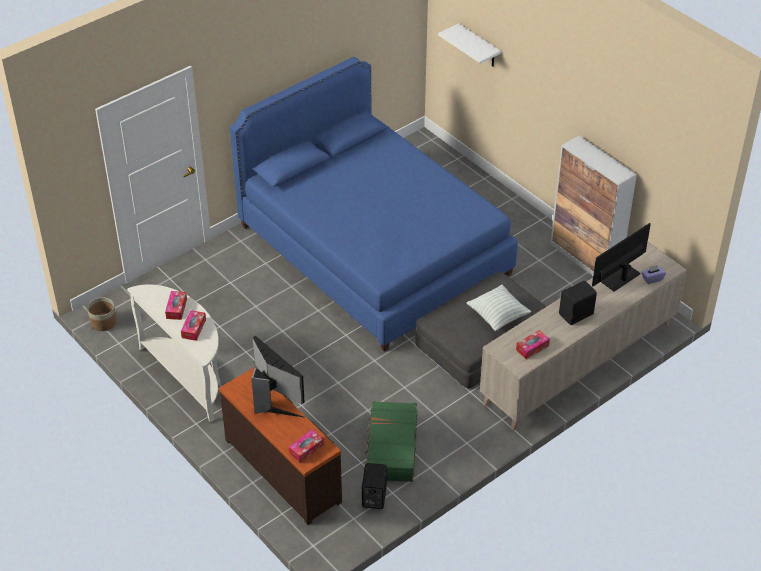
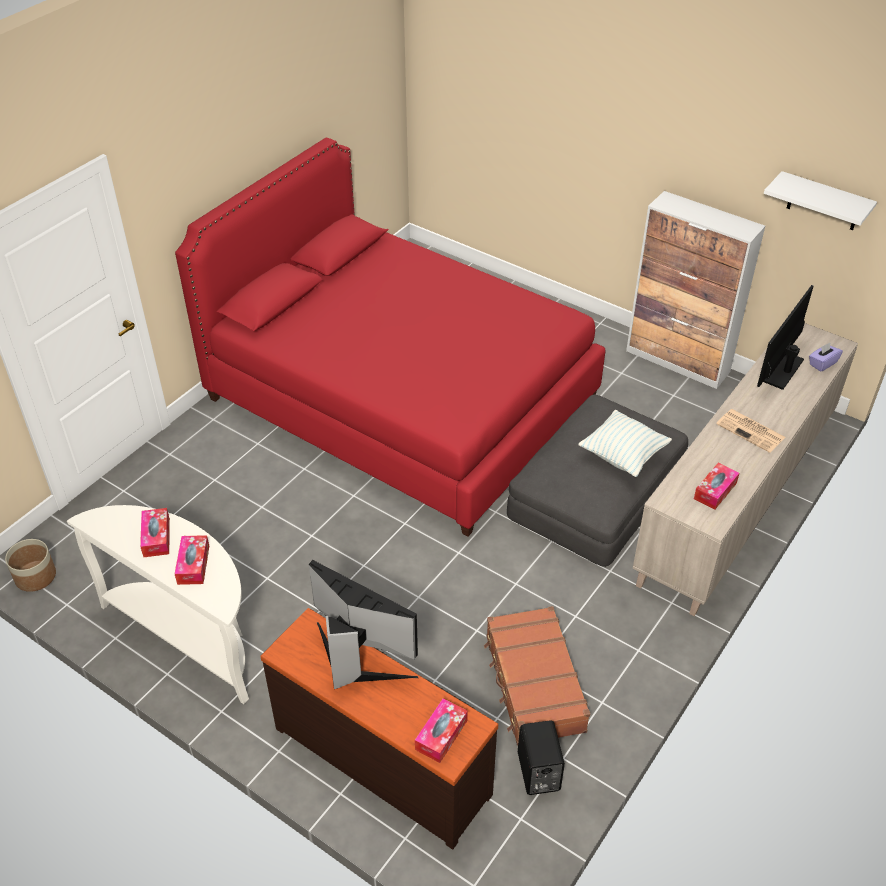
camera: 15 degrees left, 0 degrees up
blue bed [230,57,518,352] -> red bed [175,138,606,536]
green suitcase [364,401,417,482] -> brown suitcase [484,606,590,745]
white shelf [438,23,501,67] -> white shelf moved to [764,171,877,230]
black speaker [559,281,597,325] -> newspaper [716,409,785,453]

